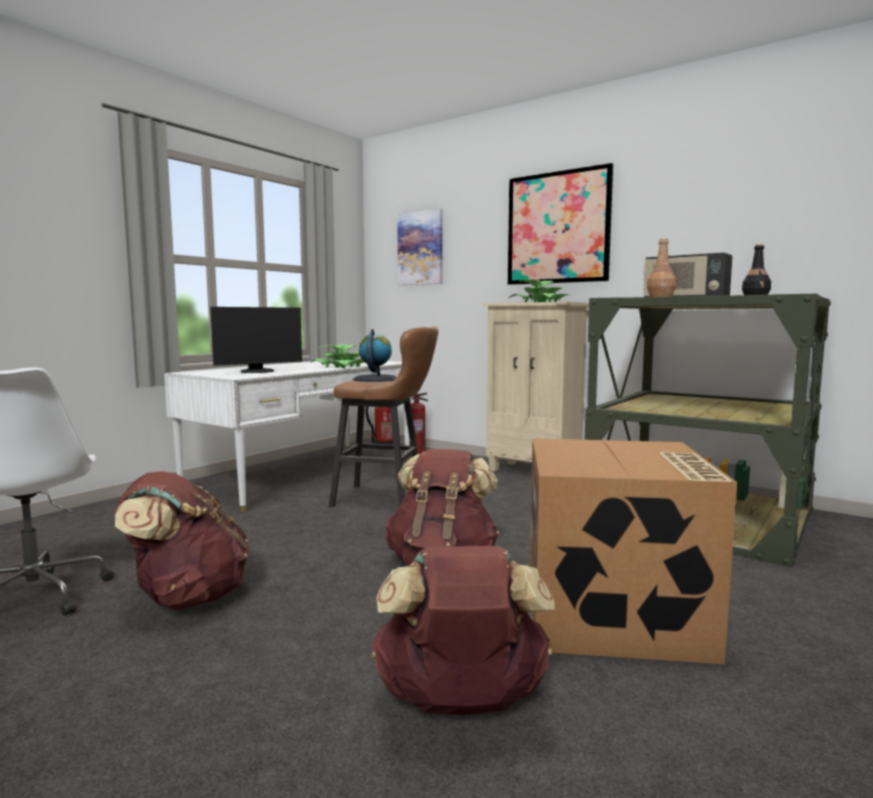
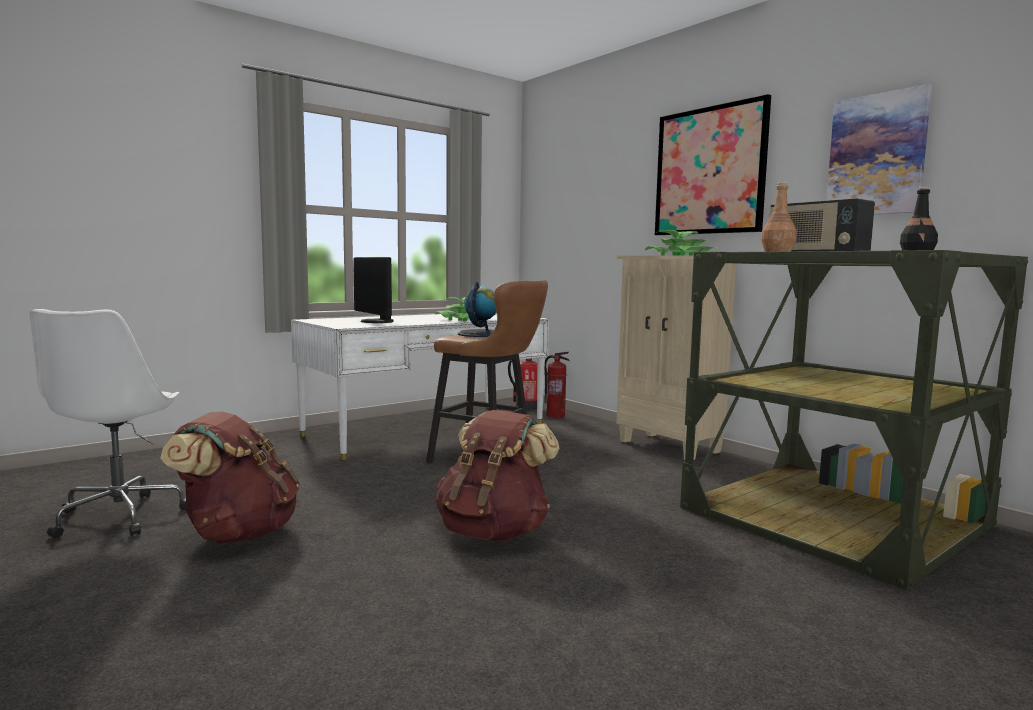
camera: 15 degrees right, 0 degrees up
monitor [210,307,302,373] -> monitor turned 75 degrees clockwise [353,257,393,323]
brown backpack [371,546,555,715] -> none
picture [397,209,443,285] -> picture moved to [826,84,932,215]
cardboard box [530,438,737,664] -> none

